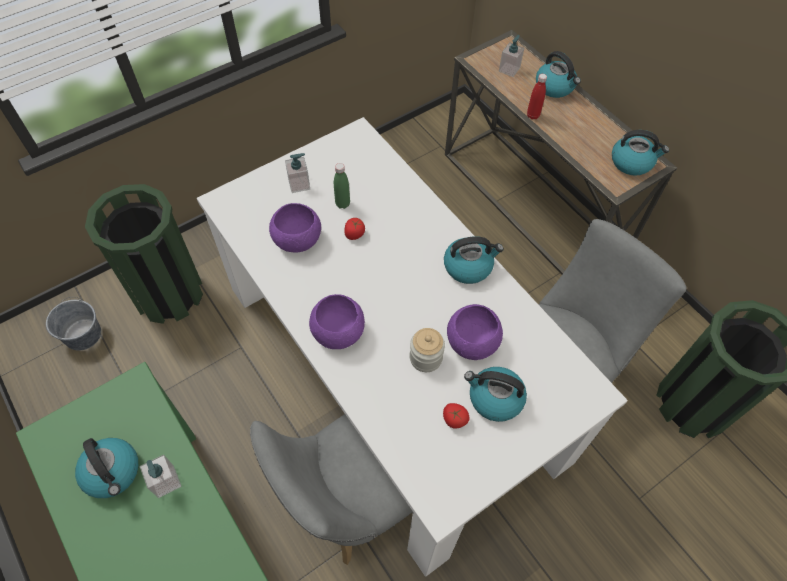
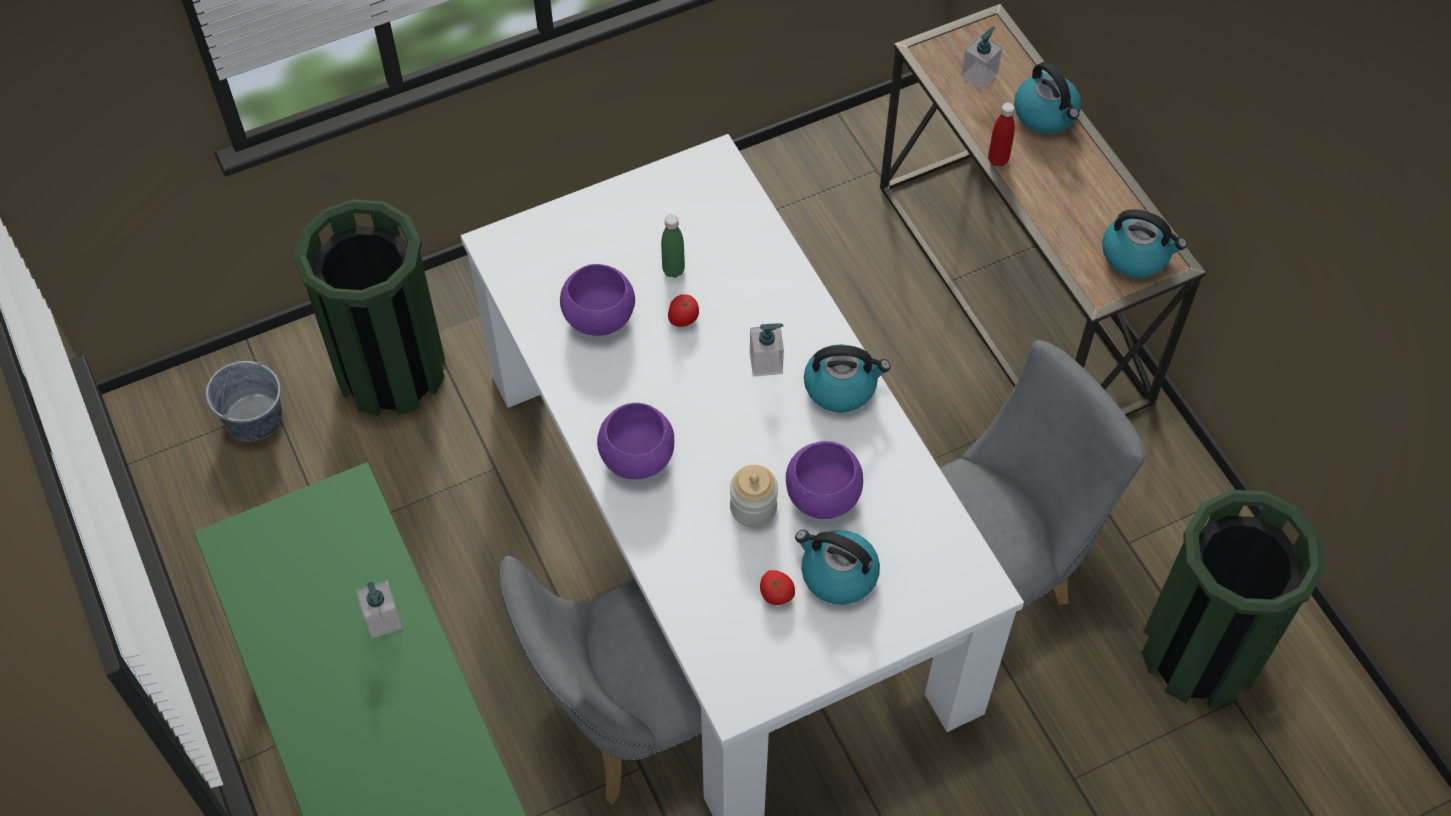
camera: 10 degrees right, 0 degrees up
kettle [75,438,138,498] -> none
soap dispenser [285,153,310,193] -> soap dispenser moved to [750,323,784,377]

